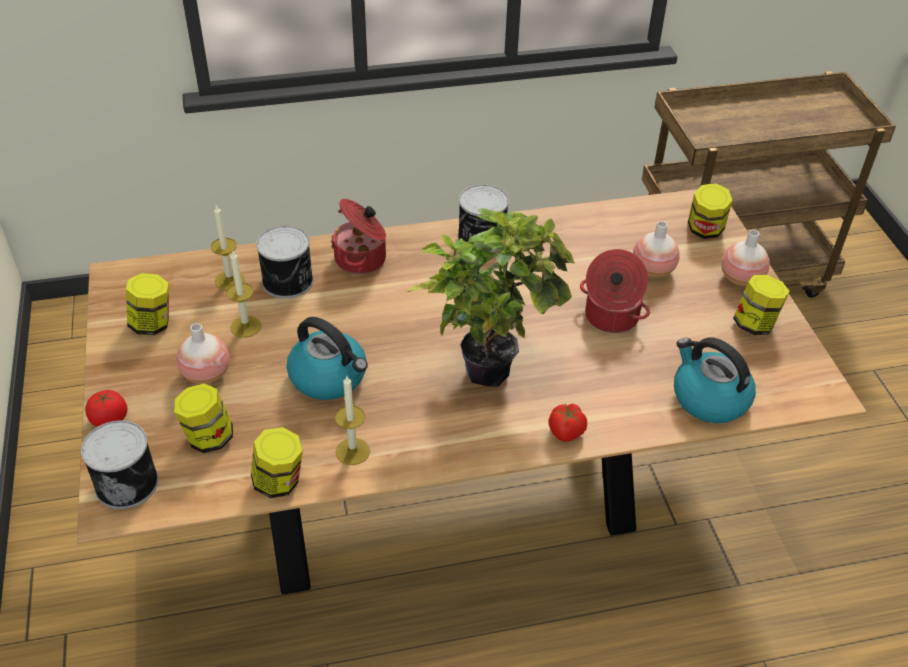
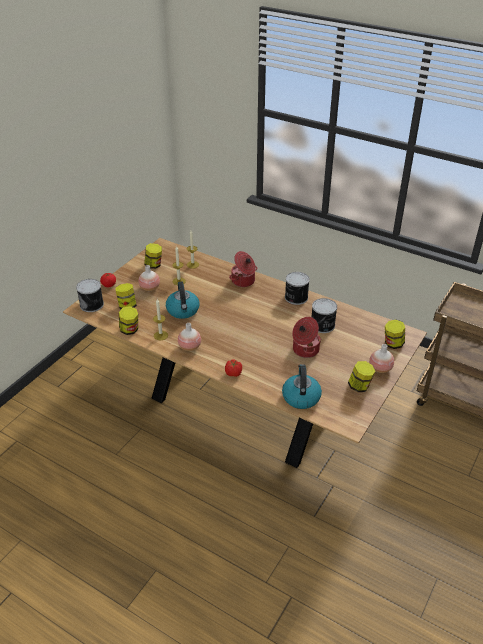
camera: 45 degrees right, 5 degrees down
can [256,226,313,299] -> can moved to [312,298,337,333]
potted plant [407,208,575,387] -> none
vase [633,221,680,278] -> vase moved to [178,323,201,351]

